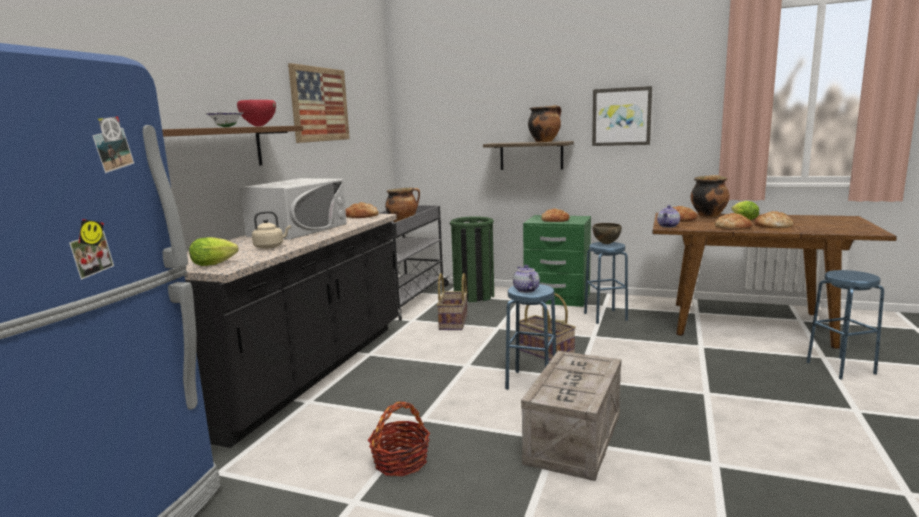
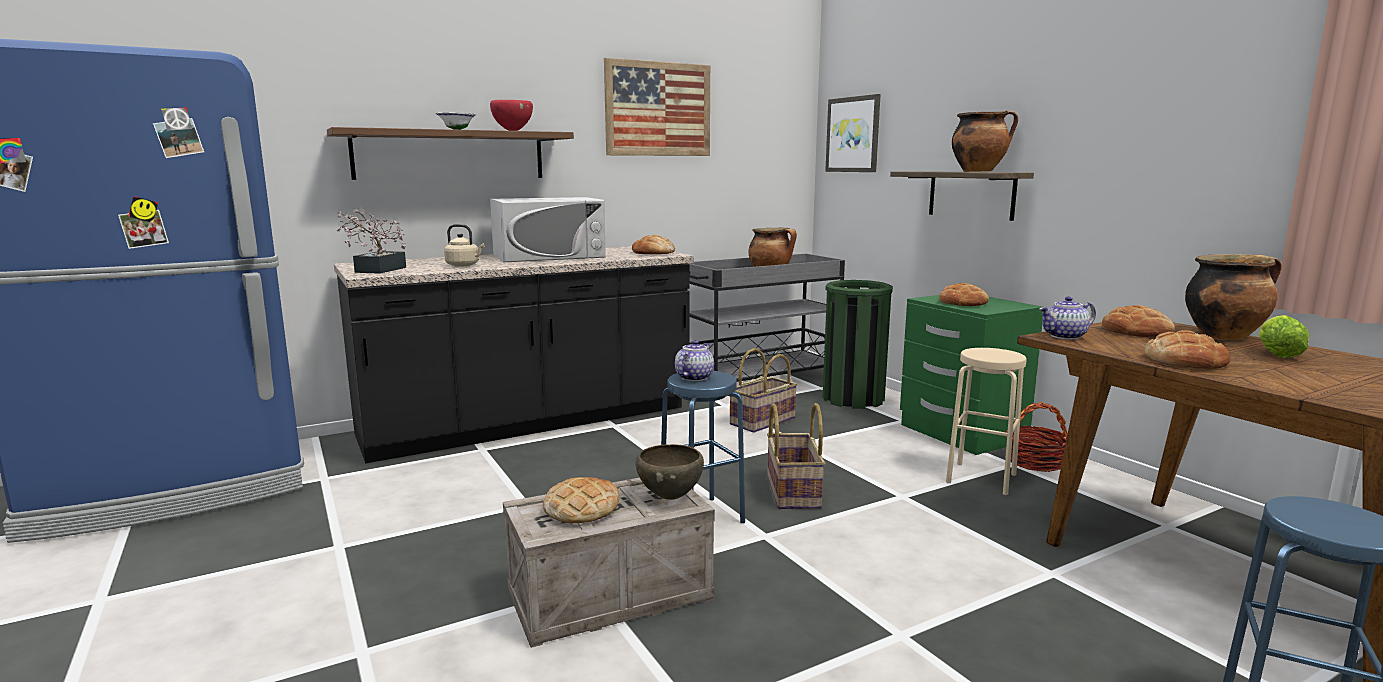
camera: 40 degrees right, 0 degrees up
lettuce [189,237,239,266] -> potted plant [336,208,406,274]
basket [368,401,430,476] -> basket moved to [1006,402,1068,472]
blue stool [584,242,628,324] -> beige stool [946,348,1027,495]
picture [592,86,652,146] -> picture moved to [825,94,881,172]
brown bowl [593,223,622,244] -> brown bowl moved to [636,444,704,500]
bread [754,211,793,228] -> bread moved to [543,477,619,523]

